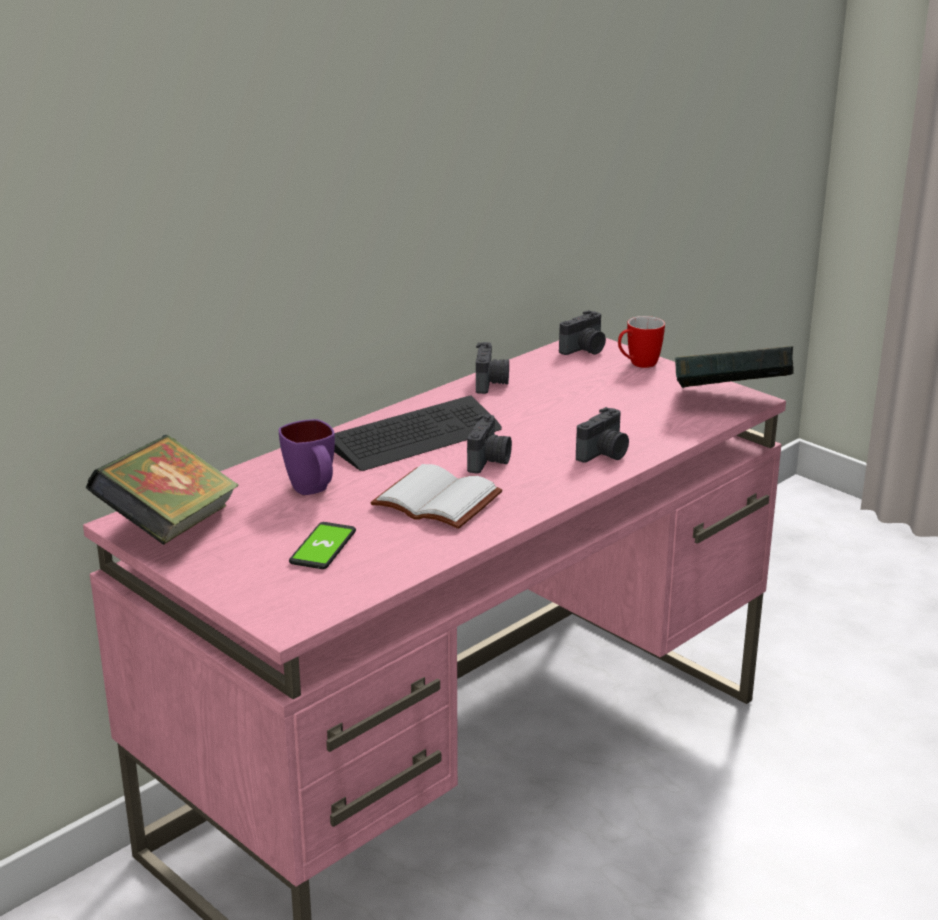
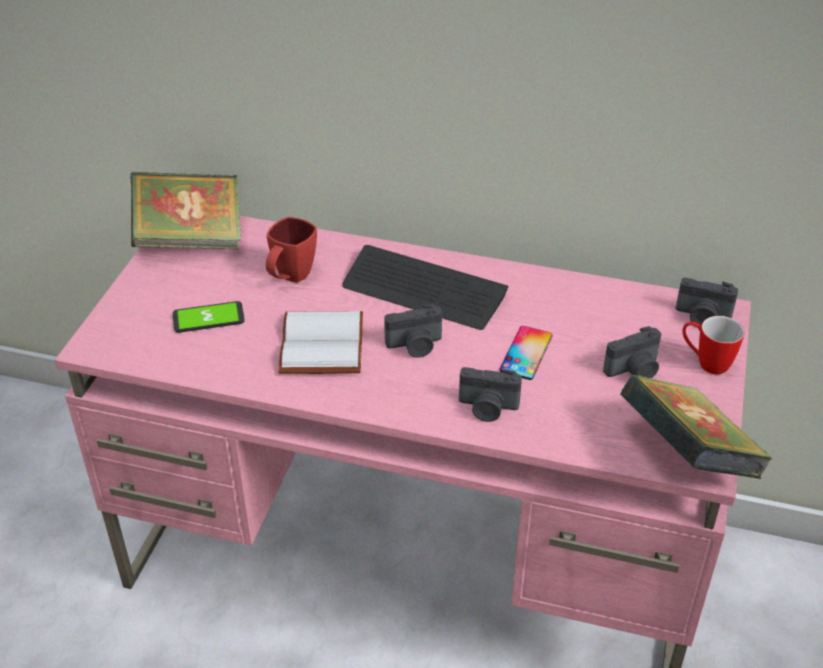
camera: 60 degrees right, 15 degrees up
purple mug [279,419,335,495] -> red mug [266,217,317,283]
camera [476,342,509,394] -> camera moved to [603,326,661,379]
none -> phone [500,326,552,380]

